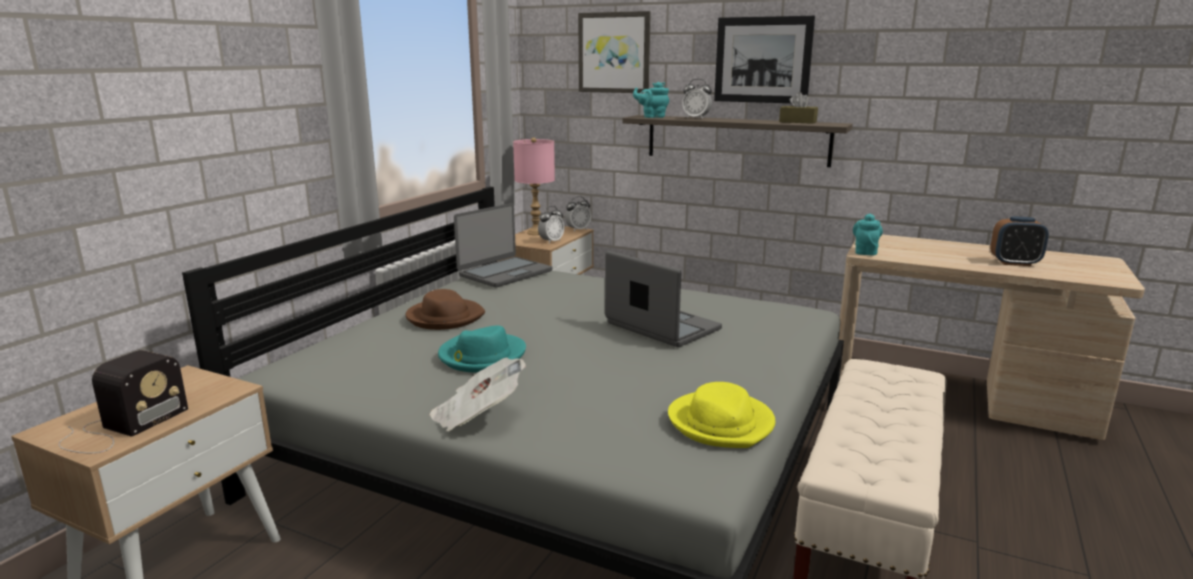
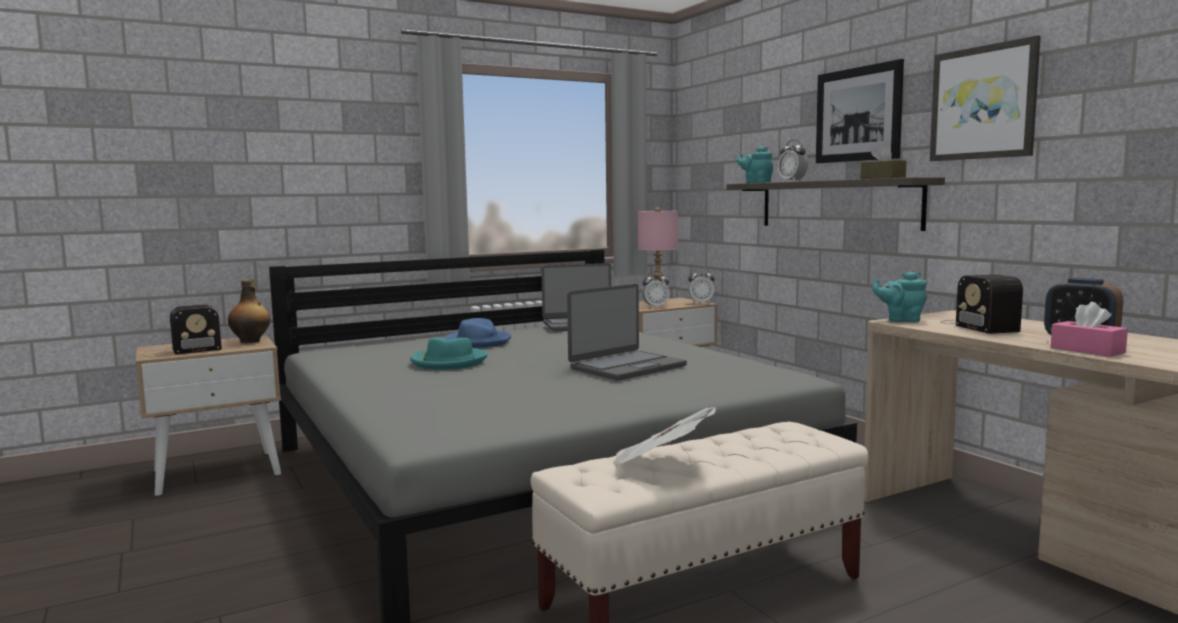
camera: 35 degrees right, 10 degrees down
brown hat [405,289,485,330] -> blue hat [444,318,511,348]
newspaper [430,357,526,432] -> newspaper moved to [616,407,716,466]
picture [578,11,651,93] -> picture moved to [930,35,1041,161]
laptop [605,251,722,347] -> laptop turned 60 degrees clockwise [567,284,687,380]
yellow hat [668,382,775,448] -> none
turquoise teapot [853,213,883,255] -> turquoise teapot turned 135 degrees counterclockwise [872,271,927,322]
none -> bottle [228,279,271,343]
none -> radio [940,274,1023,334]
none -> pink tissue box [1051,302,1128,357]

